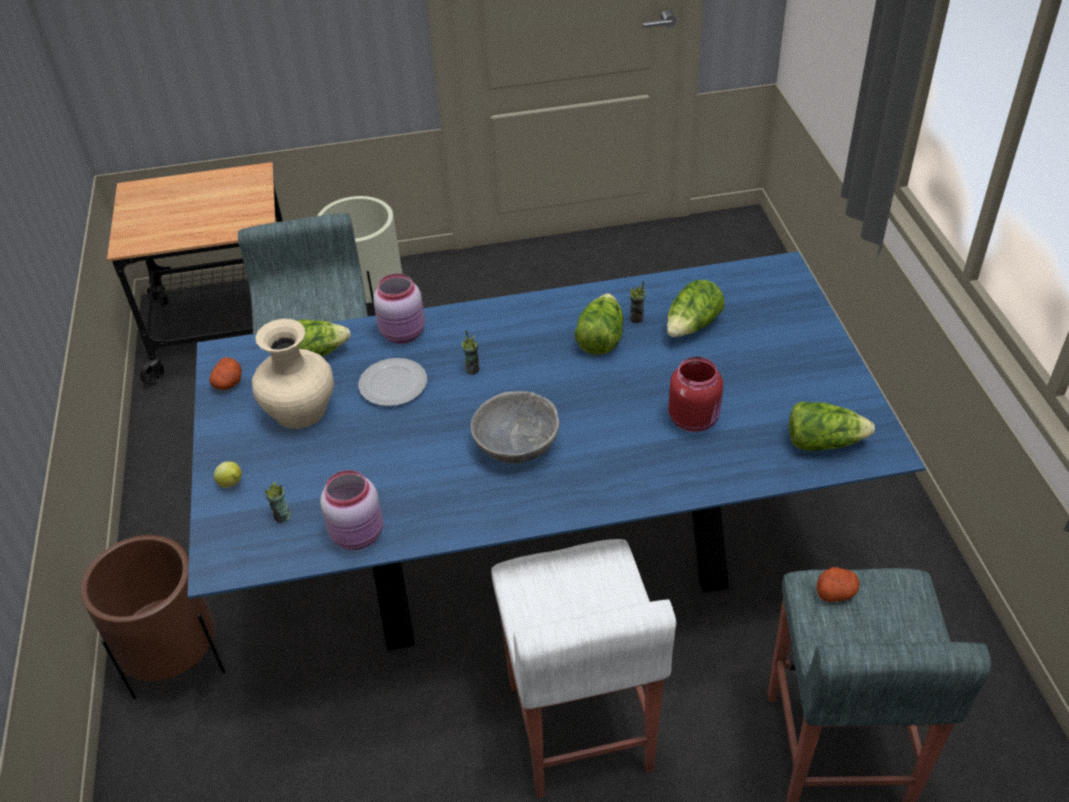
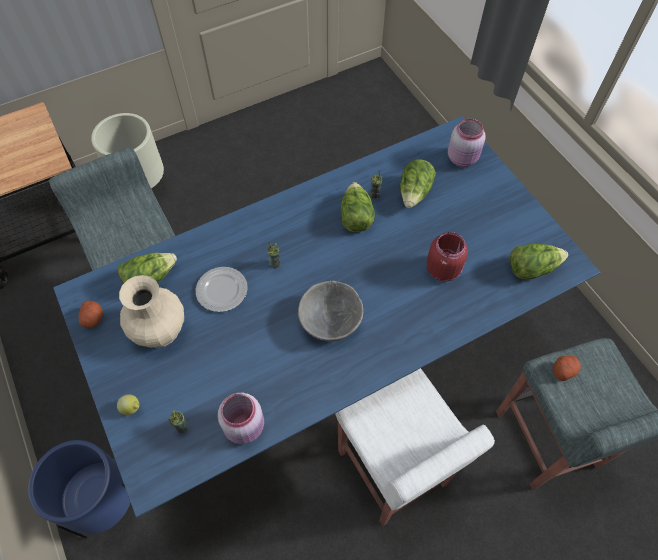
camera: 20 degrees left, 15 degrees up
brown planter [80,535,225,699] -> blue planter [28,440,130,539]
pink jar [373,273,425,344] -> pink jar moved to [448,119,485,167]

